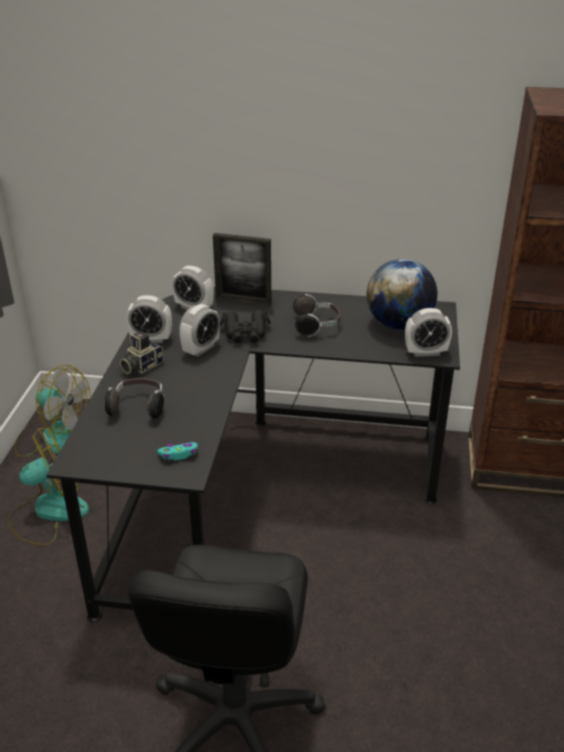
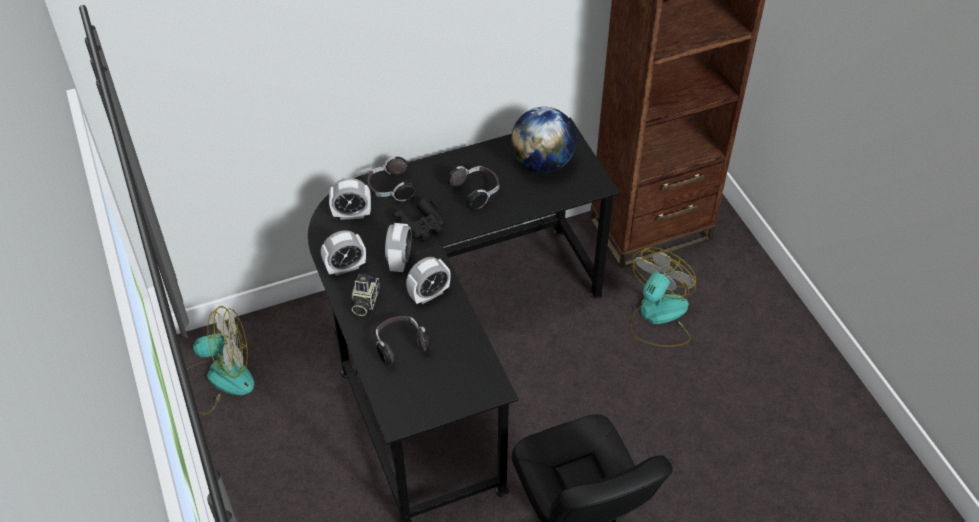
camera: 30 degrees left, 15 degrees up
fan [7,428,89,546] -> fan moved to [630,247,696,347]
turquoise game controller [157,442,198,460] -> none
picture frame [213,233,271,306] -> headphones [367,156,416,201]
alarm clock [405,308,452,357] -> alarm clock moved to [406,257,450,304]

